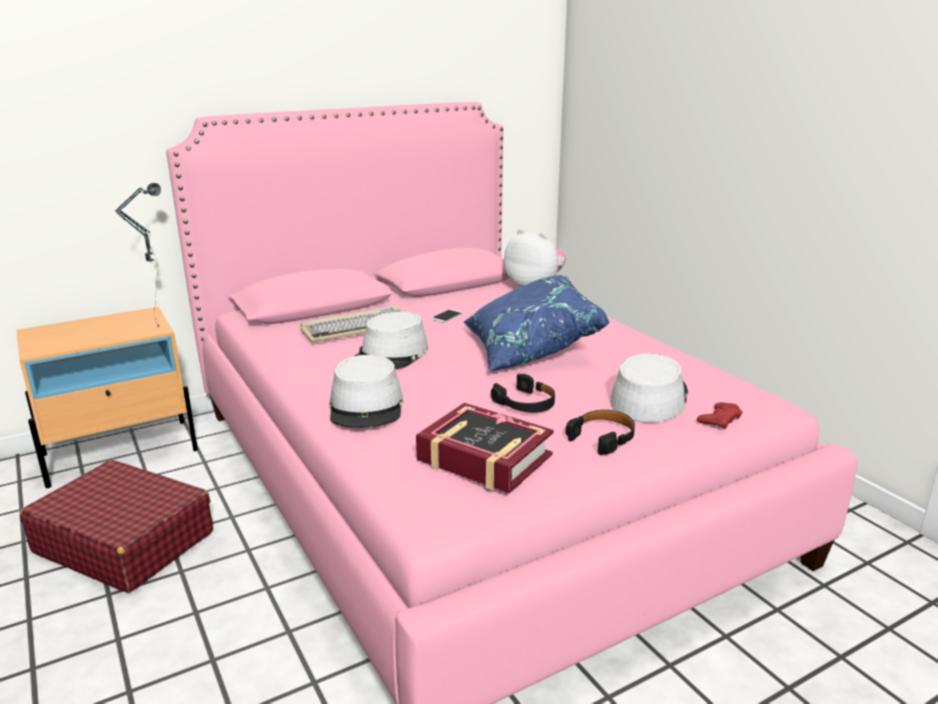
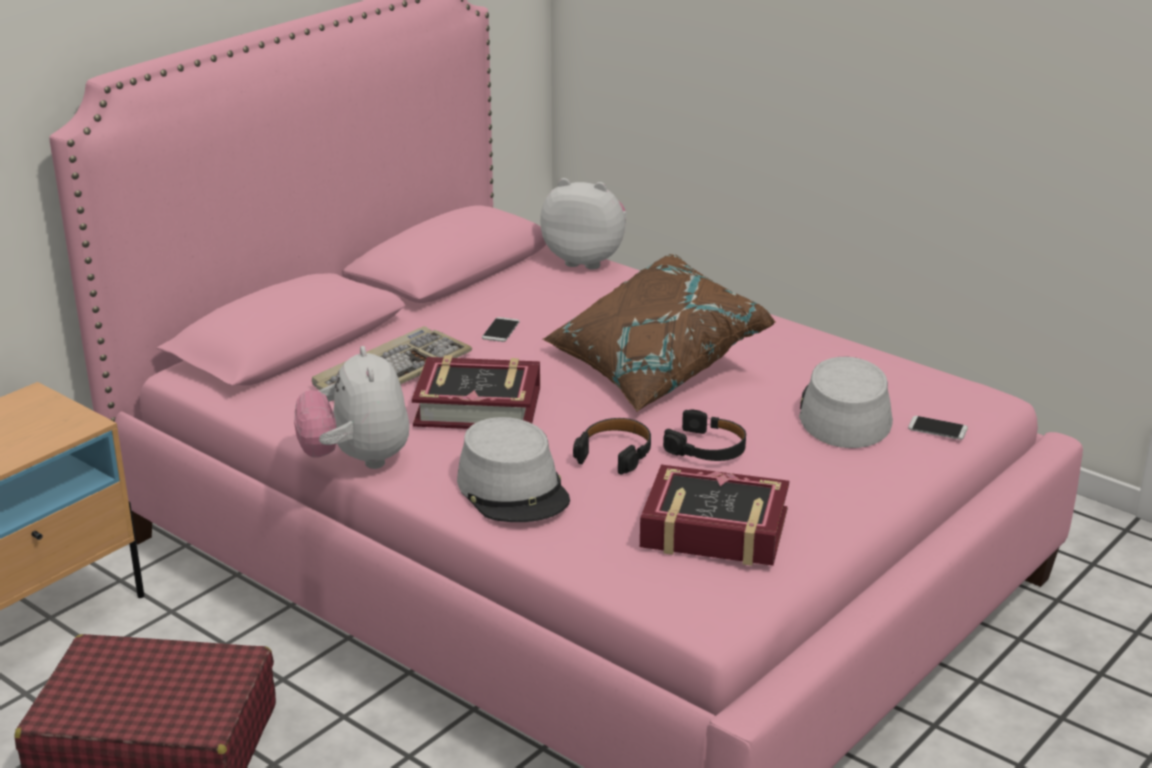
camera: 20 degrees left, 5 degrees up
table lamp [114,183,161,327] -> none
grey hat [354,311,428,369] -> book [412,355,540,429]
blue pillow [463,275,610,371] -> brown pillow [543,254,776,412]
black headphones [566,410,635,455] -> black headphones moved to [573,418,651,475]
red game controller [697,402,743,430] -> phone [908,416,968,440]
none -> plush toy [294,346,410,469]

